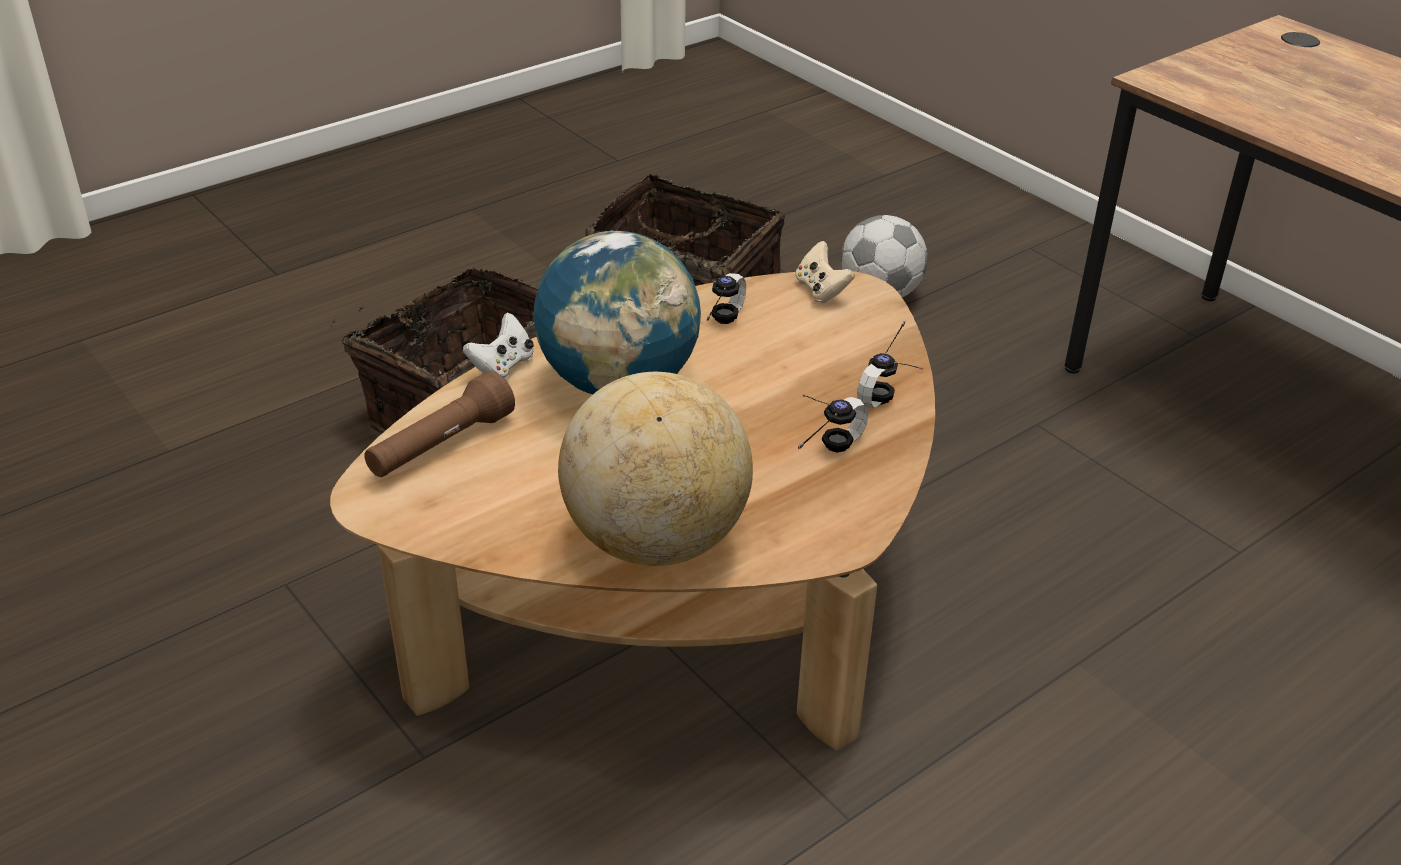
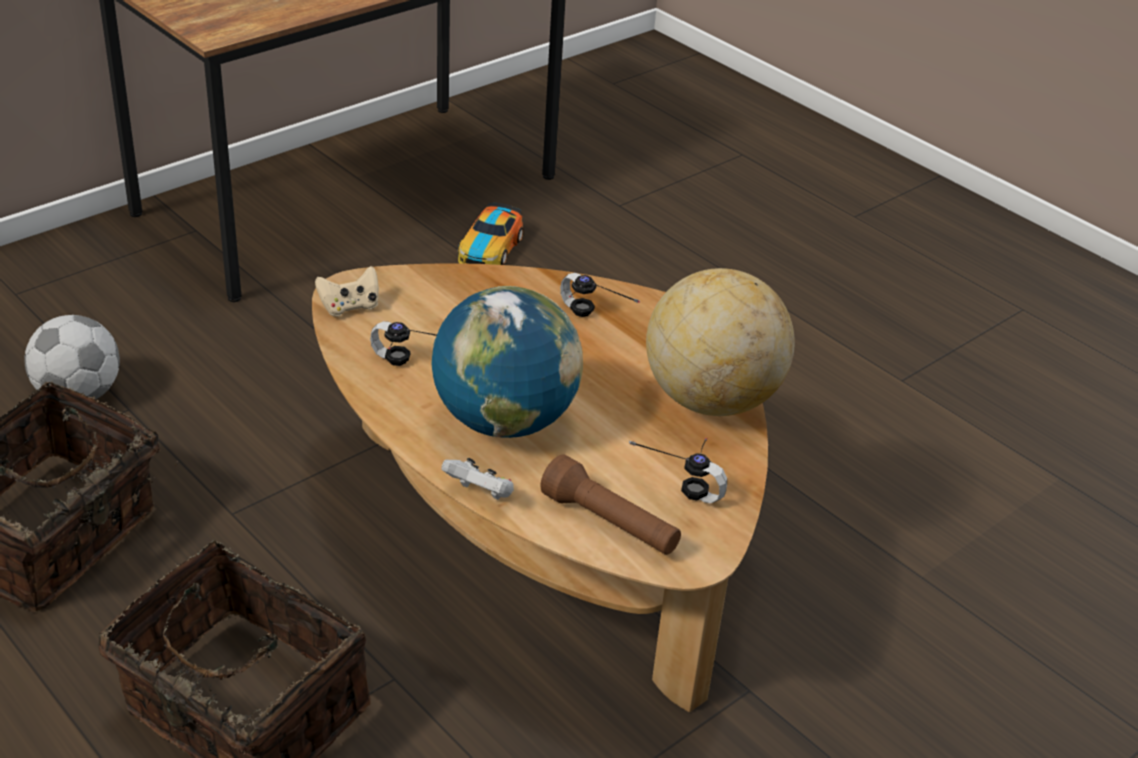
camera: 95 degrees left, 0 degrees up
headphones [857,320,923,408] -> headphones moved to [629,438,727,504]
none -> toy car [458,203,524,265]

